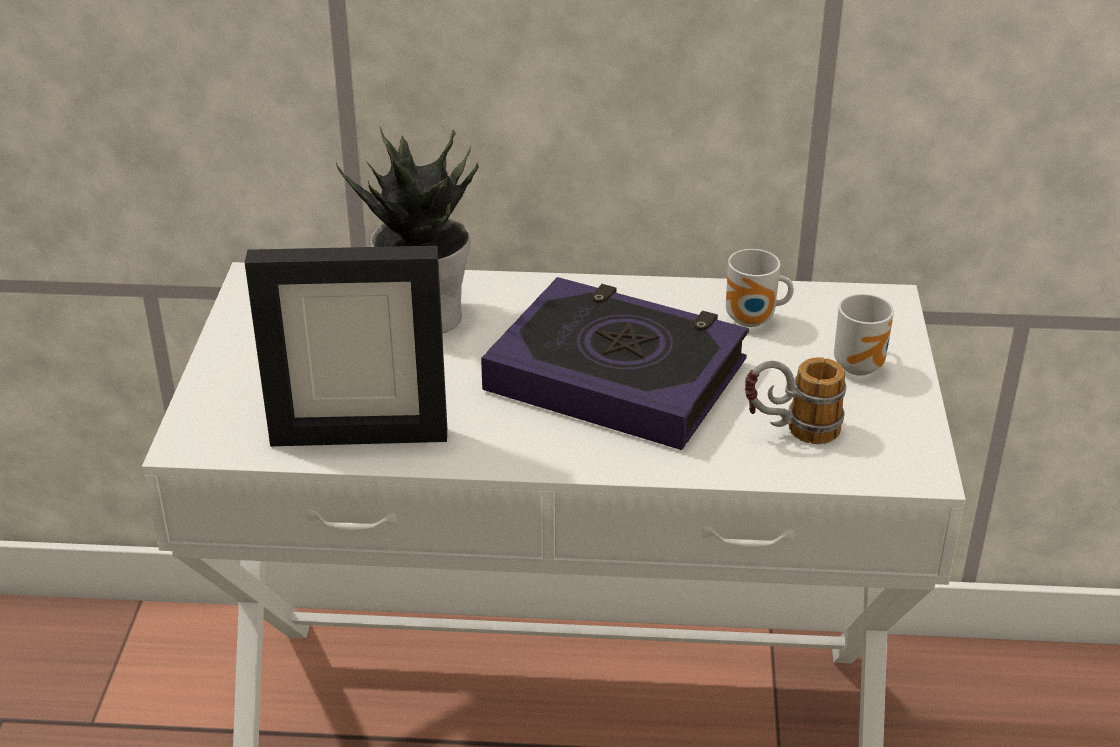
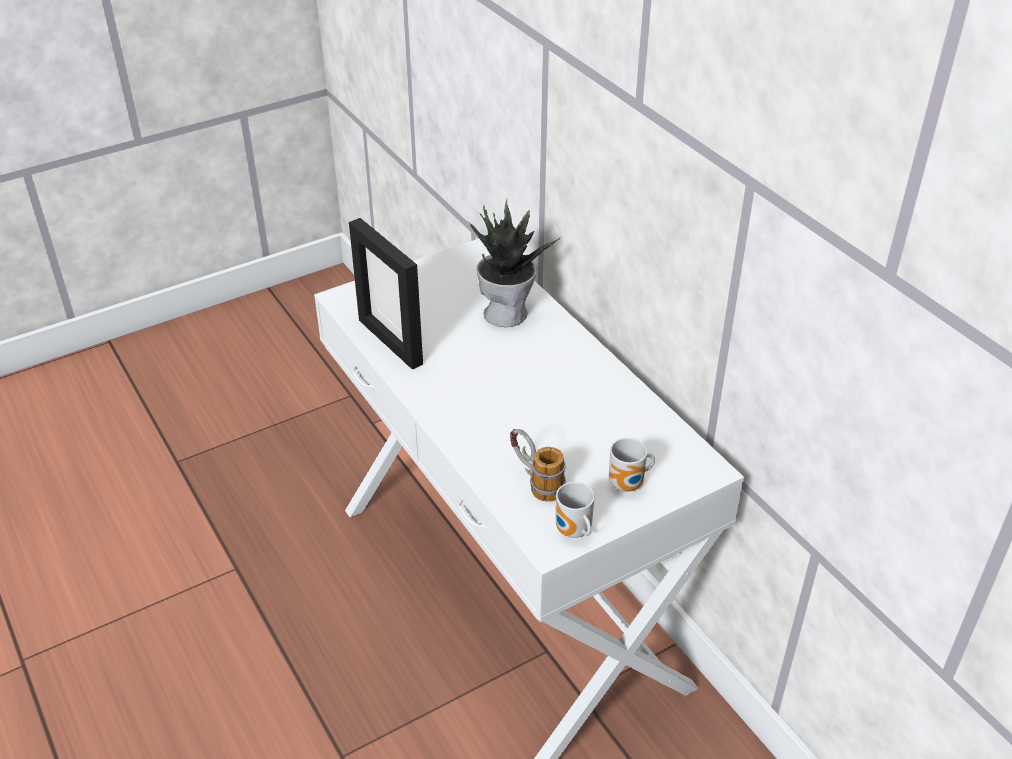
camera: 55 degrees right, 5 degrees up
book [481,277,749,450] -> none
mug [726,249,794,327] -> mug moved to [556,482,595,538]

